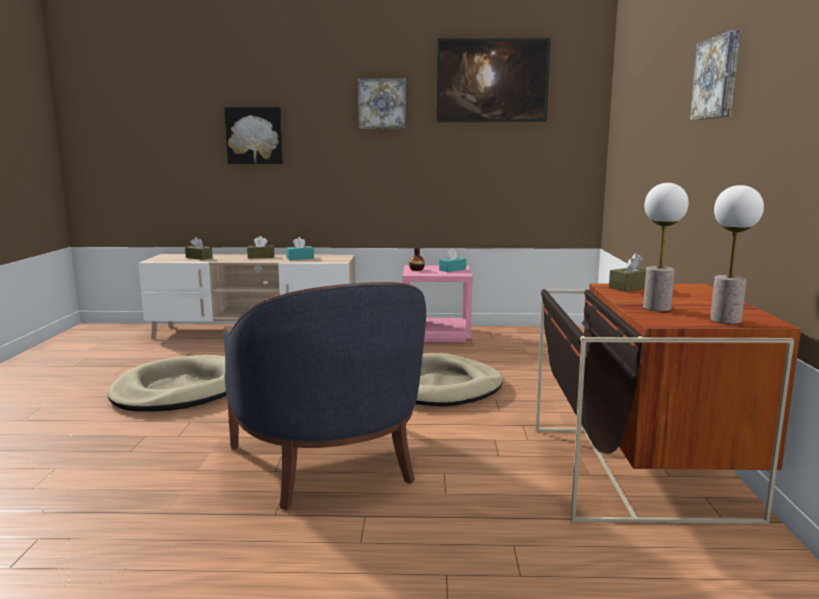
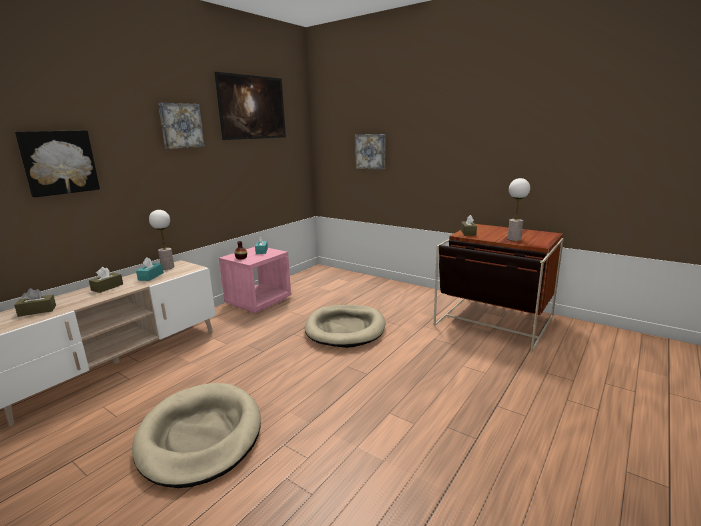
camera: 55 degrees left, 5 degrees up
blue armchair [223,282,426,510] -> none
picture [690,31,741,120] -> picture moved to [355,134,385,170]
table lamp [710,185,764,324] -> table lamp moved to [149,210,175,270]

